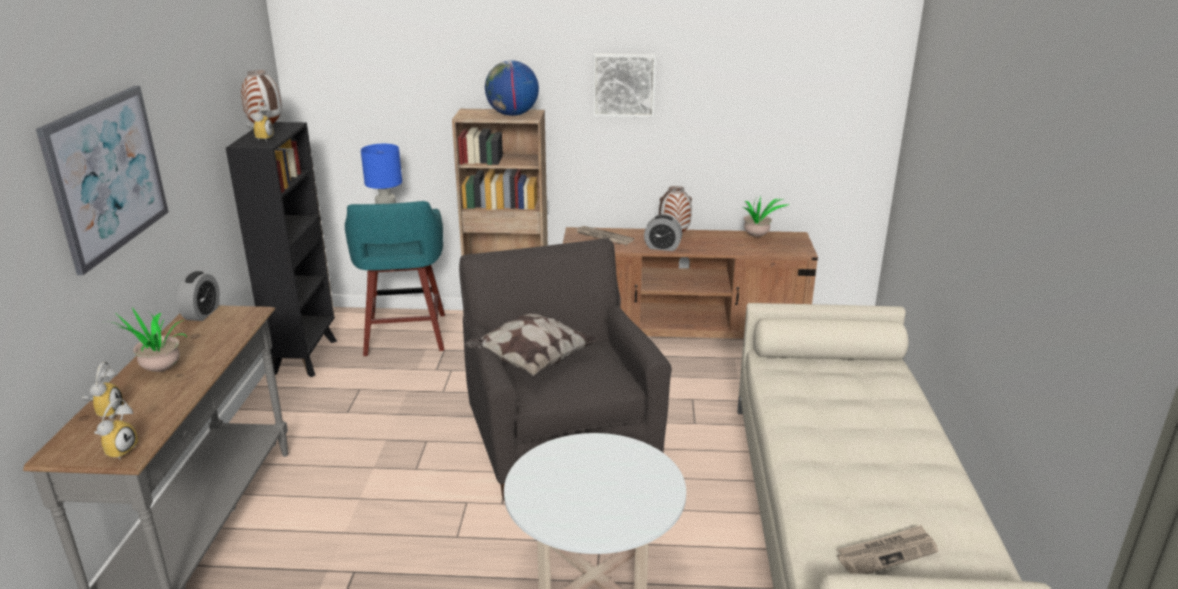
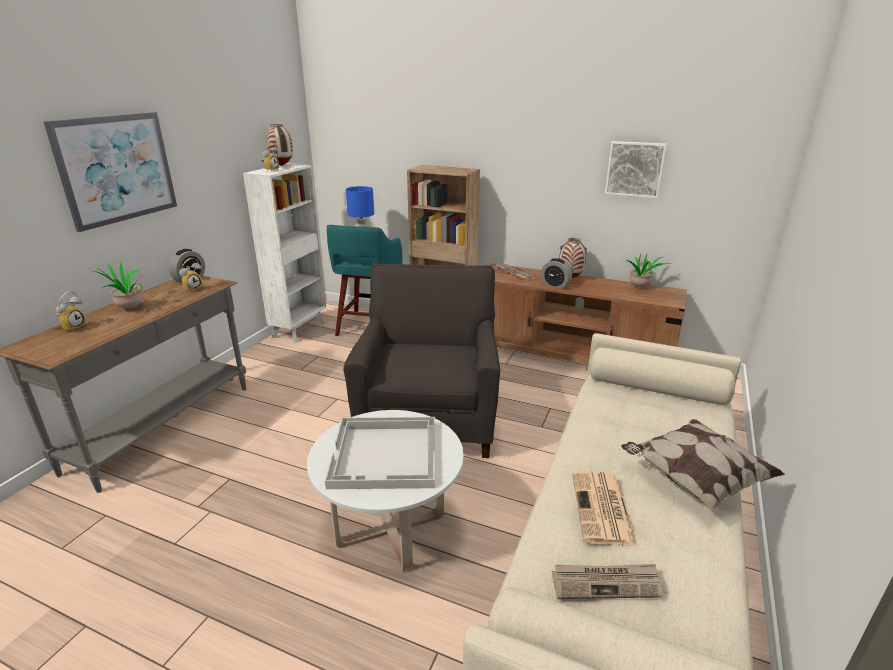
camera: 20 degrees right, 0 degrees up
alarm clock [94,399,138,460] -> alarm clock moved to [179,258,203,292]
black bookcase [226,122,337,377] -> white bookcase [243,163,326,343]
pillow [464,313,598,376] -> pillow moved to [621,419,785,512]
globe [485,60,539,116] -> none
picture [593,53,656,117] -> picture moved to [605,141,667,198]
none -> white tray [325,417,435,489]
none -> newspaper [572,471,638,547]

